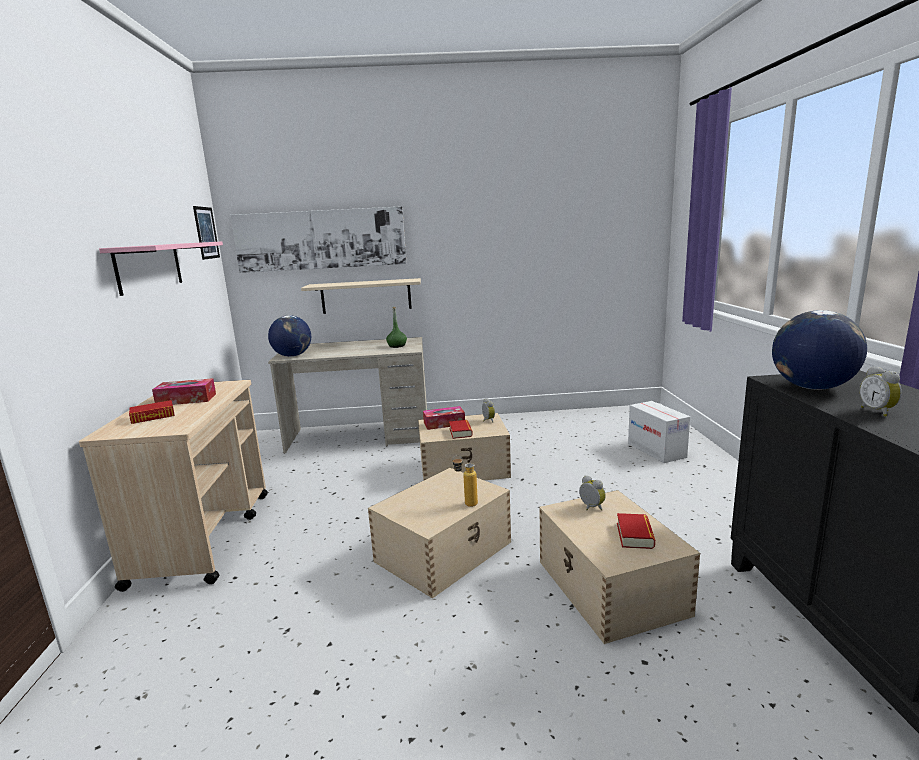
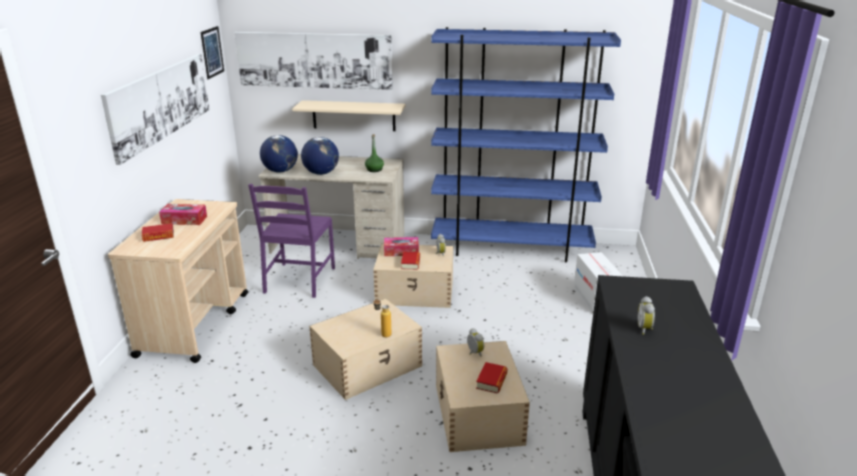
camera: 10 degrees right, 10 degrees up
pink shelf [99,241,223,296] -> picture [101,54,210,165]
globe [772,310,867,390] -> globe moved to [301,137,339,175]
none -> purple chair [248,184,335,298]
none -> blue bookcase [431,27,621,262]

